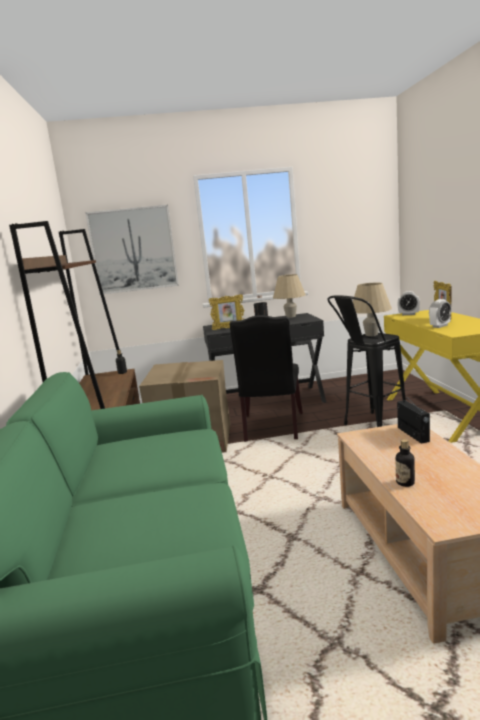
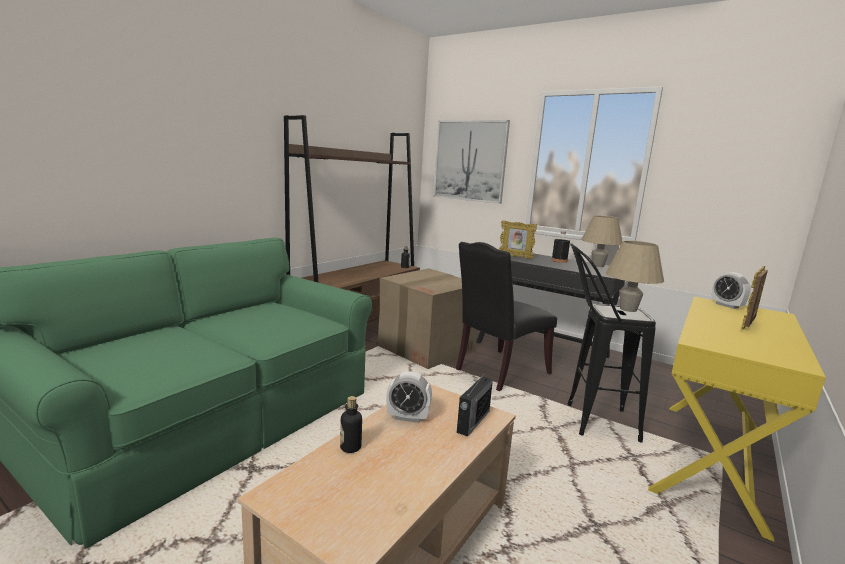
camera: 40 degrees right, 0 degrees up
alarm clock [429,299,452,328] -> alarm clock moved to [386,371,432,423]

